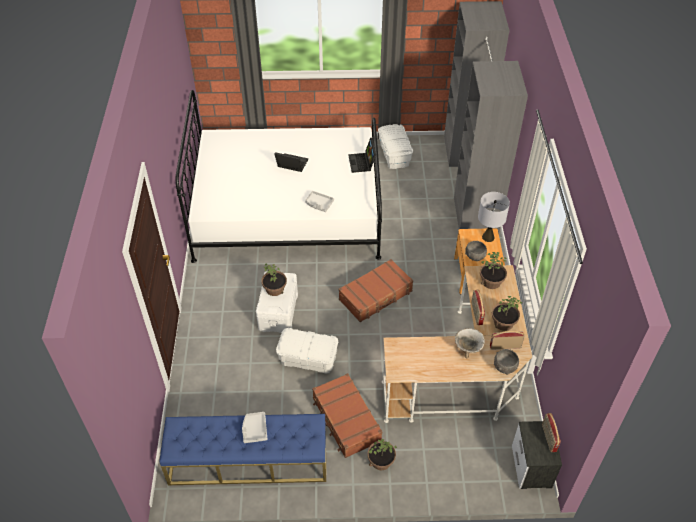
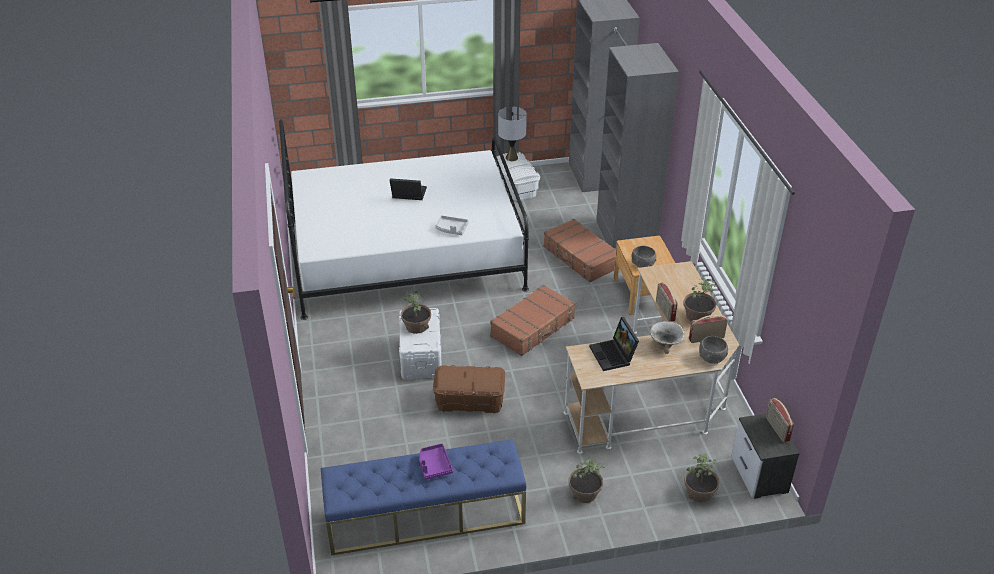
camera: 10 degrees left, 10 degrees down
grey tray [242,412,268,443] -> purple tray [419,444,453,480]
white storage box [276,328,338,374] -> brown storage box [433,365,505,413]
brown suitcase [312,373,383,458] -> brown suitcase moved to [544,219,616,282]
laptop [348,138,376,173] -> laptop moved to [589,317,639,371]
grey table lamp [478,192,510,242] -> grey table lamp moved to [498,107,527,161]
potted plant [480,252,507,289] -> potted plant moved to [684,454,719,502]

